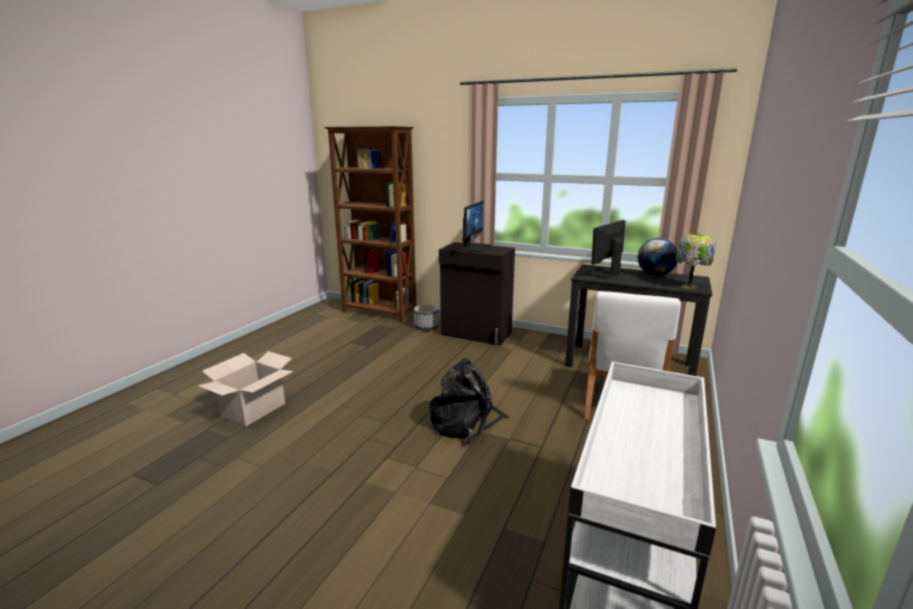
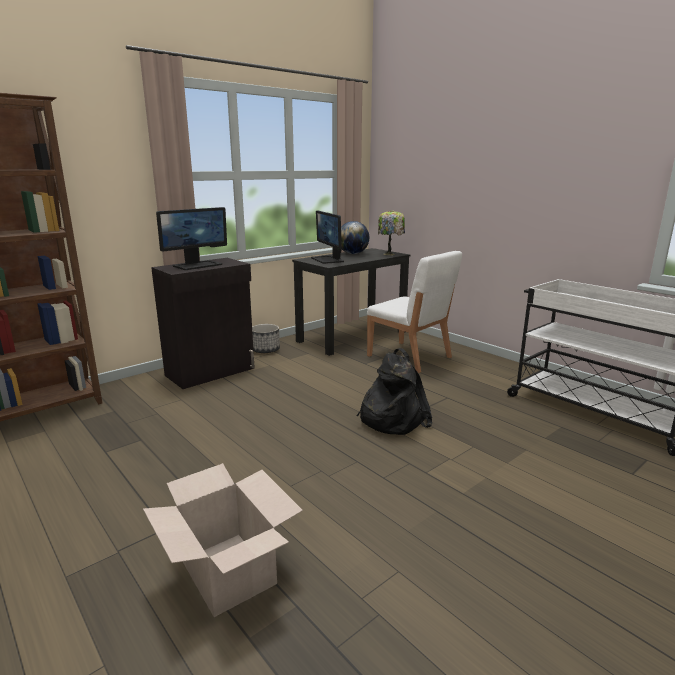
camera: 65 degrees left, 0 degrees up
planter [414,304,439,331] -> planter moved to [252,324,280,353]
monitor [460,201,490,252] -> monitor turned 90 degrees clockwise [156,207,227,270]

